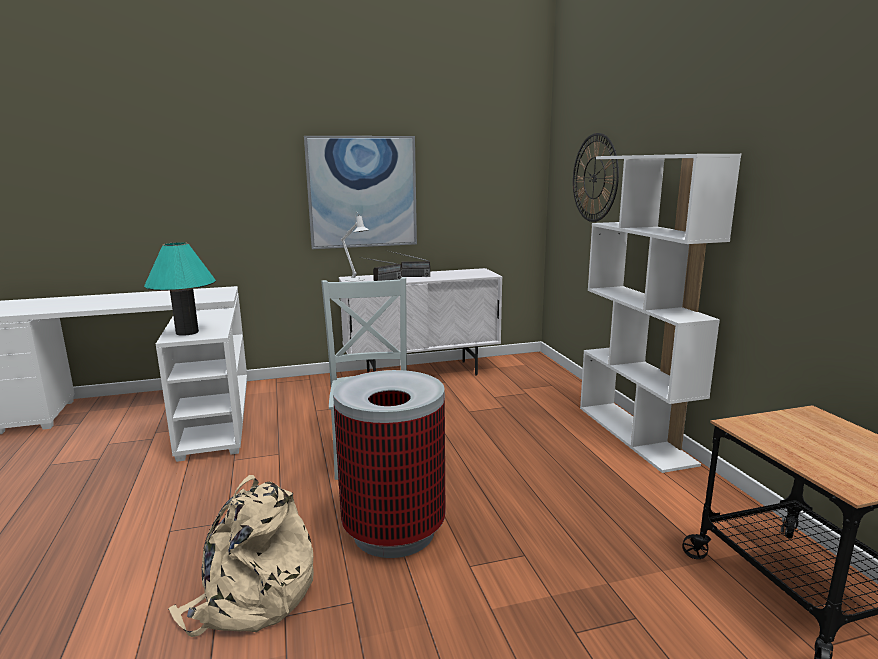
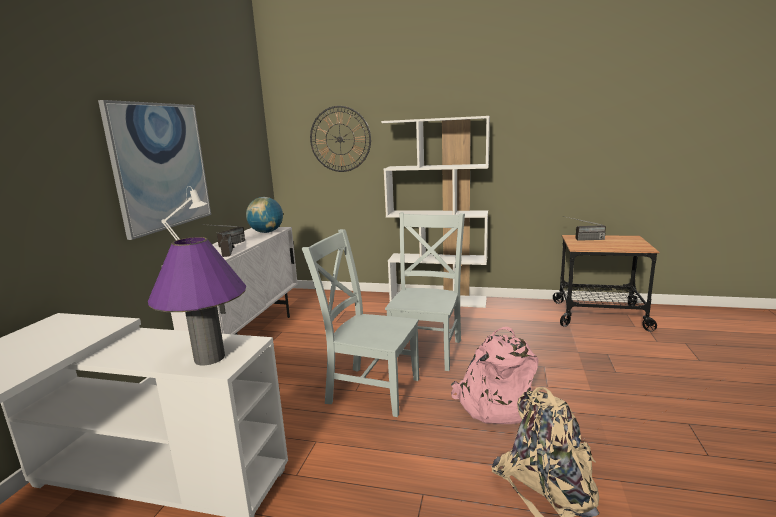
camera: 60 degrees left, 0 degrees up
turquoise table lamp [144,242,216,336] -> purple table lamp [148,237,246,365]
trash can [333,370,445,558] -> pink backpack [451,327,539,424]
none -> globe [246,197,283,233]
none -> grey chair [385,212,465,371]
none -> radio [563,216,606,241]

